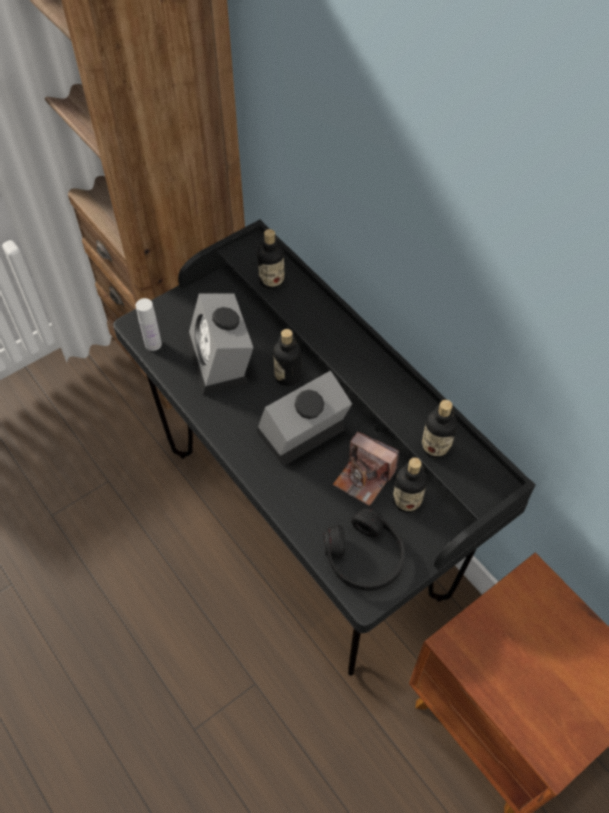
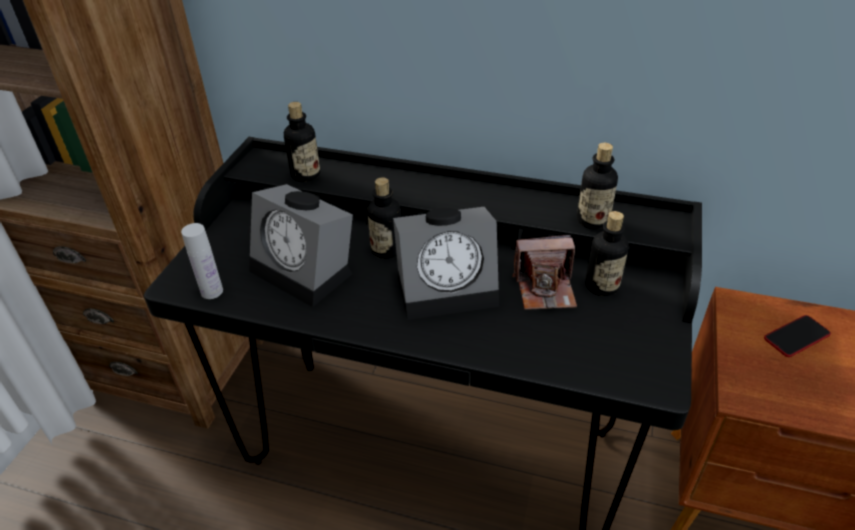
camera: 35 degrees left, 15 degrees down
alarm clock [256,370,352,466] -> alarm clock turned 120 degrees counterclockwise [393,207,499,320]
black headphones [324,509,405,591] -> none
none -> phone [764,315,831,357]

